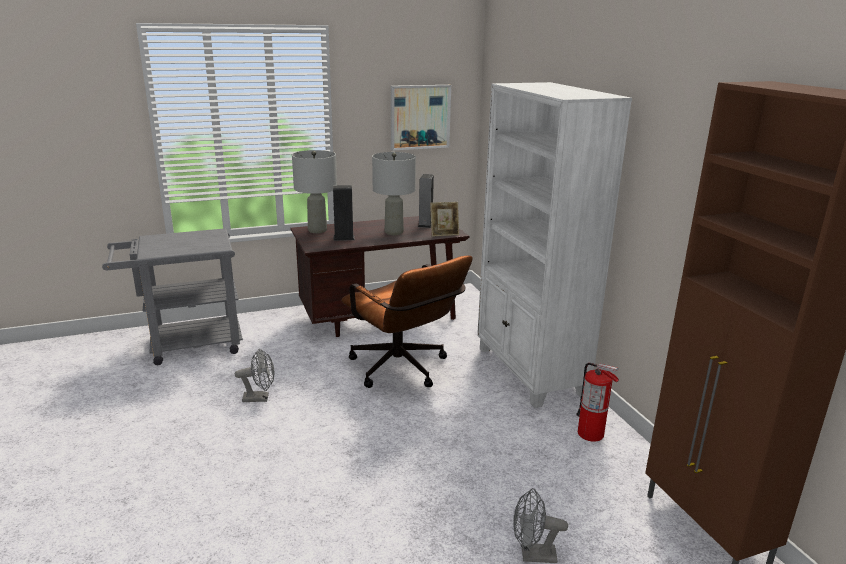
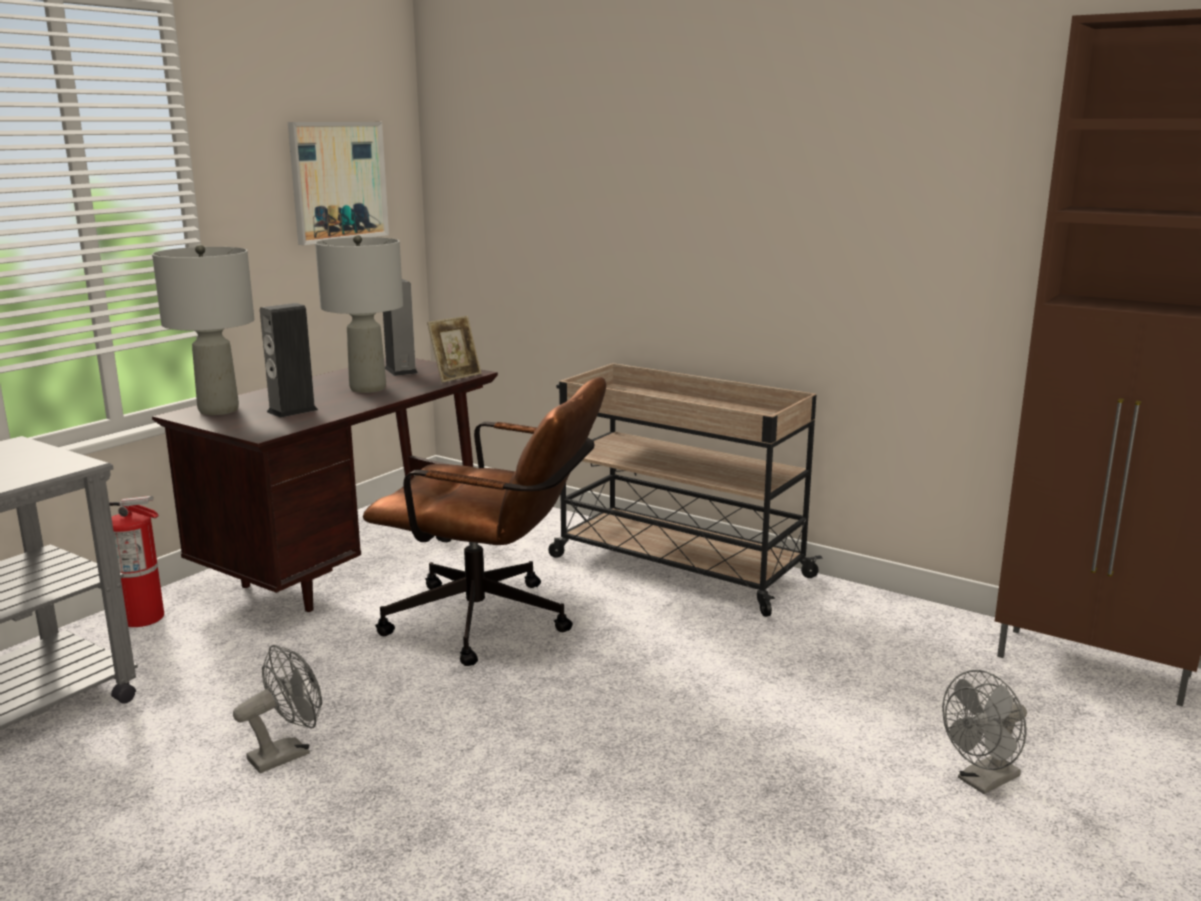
camera: 35 degrees left, 5 degrees down
white bookcase [477,82,632,408] -> beige cart [548,363,823,617]
fire extinguisher [576,363,619,442] -> fire extinguisher moved to [109,496,164,627]

